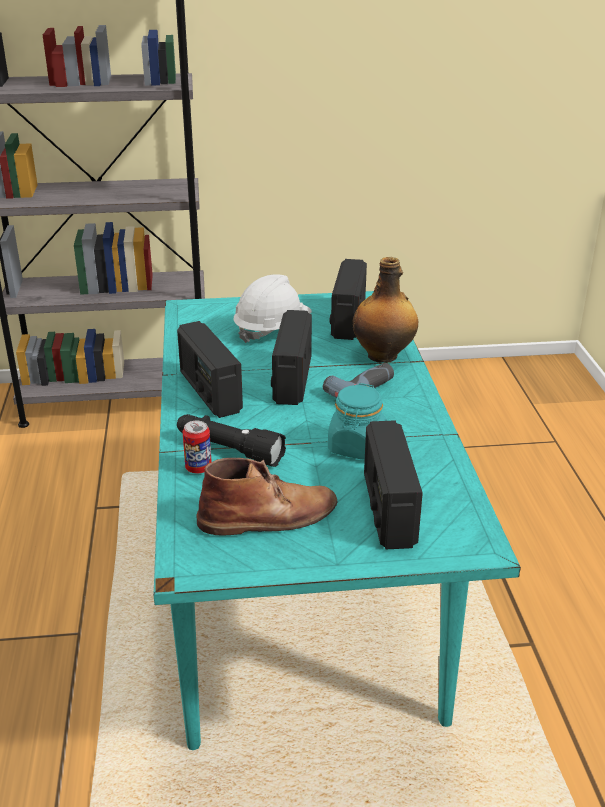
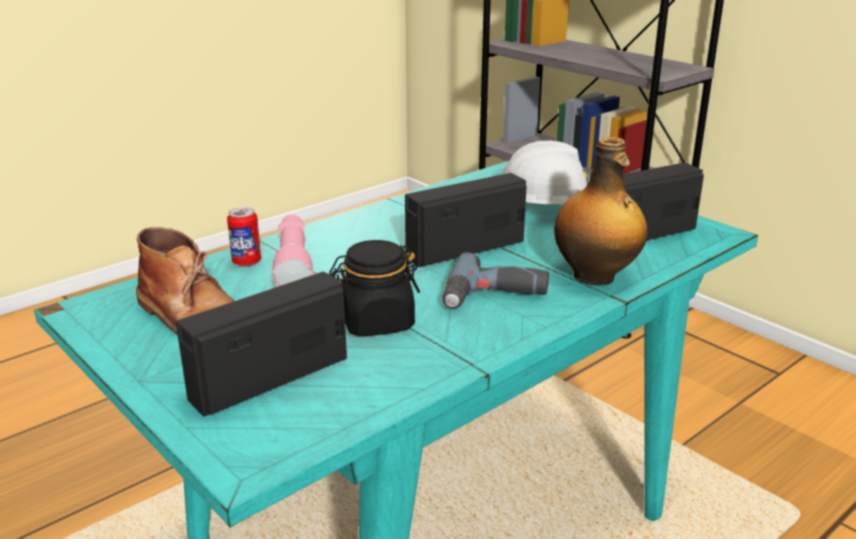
camera: 55 degrees right, 5 degrees down
radio [177,321,243,418] -> none
black flashlight [177,414,286,467] -> pink flashlight [272,215,313,287]
turquoise jar [328,383,387,460] -> black jar [329,240,420,336]

